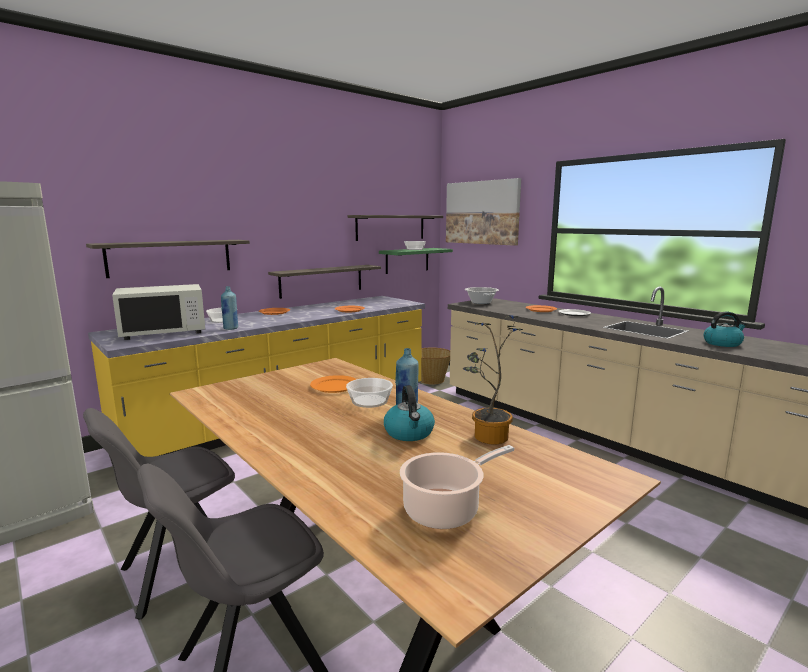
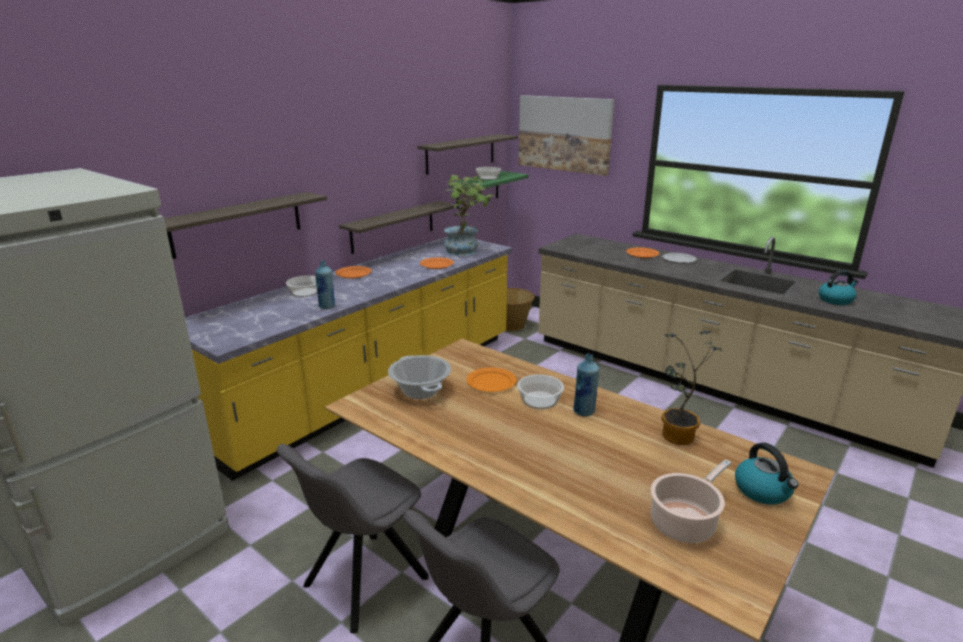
camera: 10 degrees left, 10 degrees up
white microwave [112,284,205,340] -> none
kettle [384,385,435,441] -> kettle moved to [735,442,799,505]
cooking pot [465,287,499,304] -> cooking pot moved to [388,355,451,399]
none -> potted plant [444,175,495,256]

